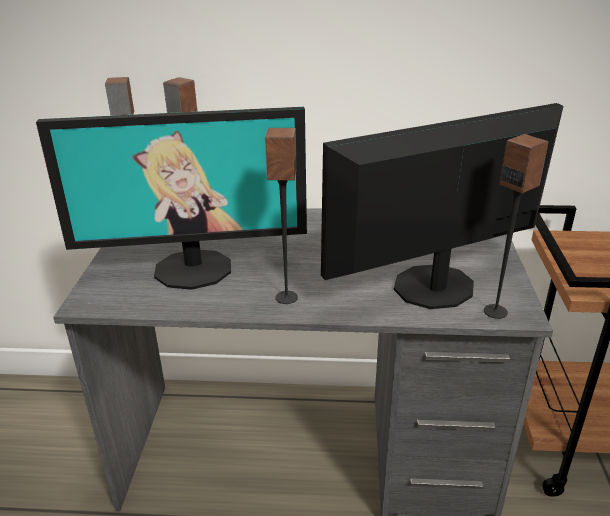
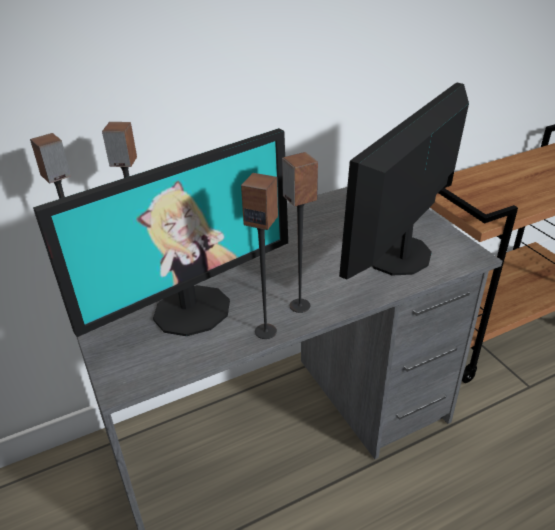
camera: 30 degrees left, 5 degrees up
speaker [484,134,549,319] -> speaker moved to [241,173,278,339]

